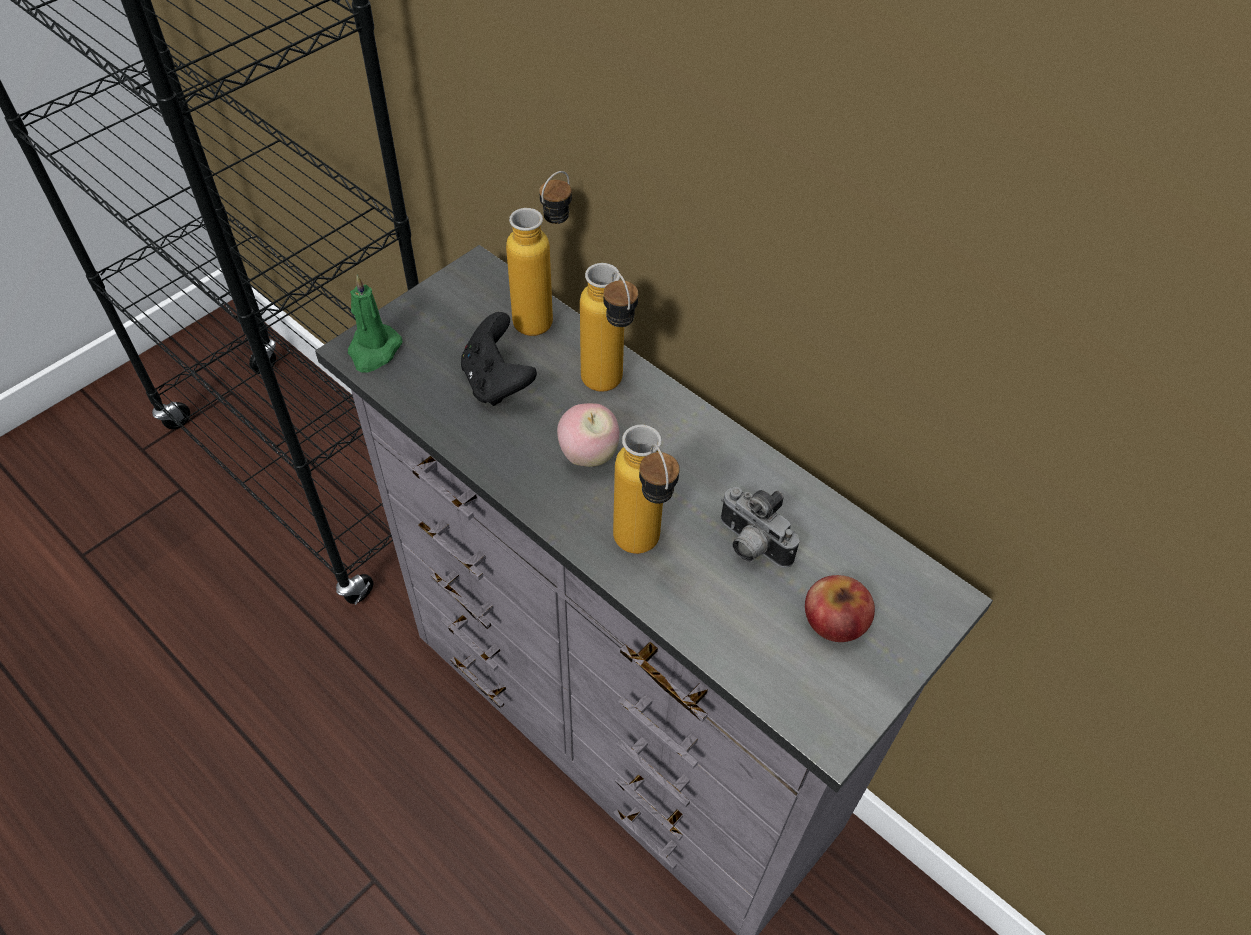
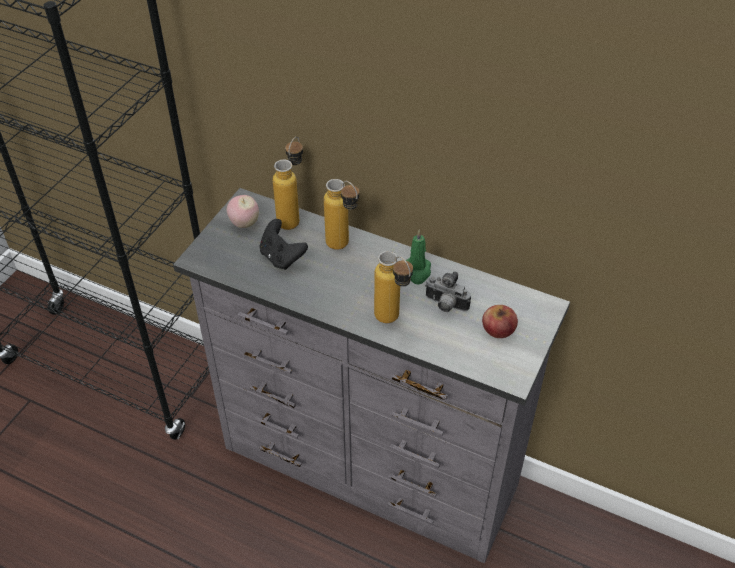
camera: 15 degrees left, 5 degrees down
green candle [348,275,402,373] -> green candle moved to [405,229,431,285]
apple [557,403,620,467] -> apple moved to [227,195,259,228]

